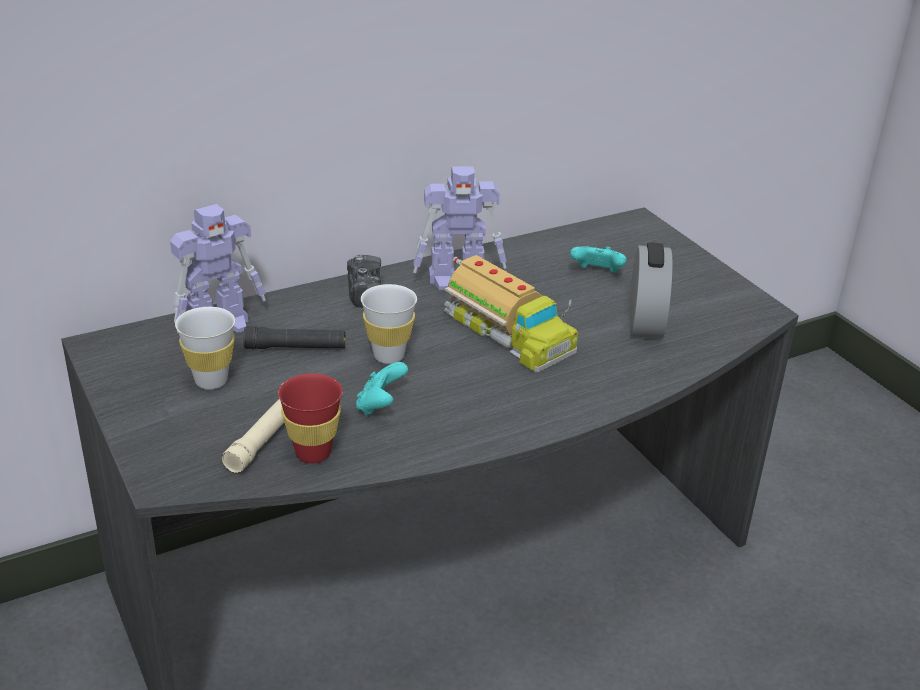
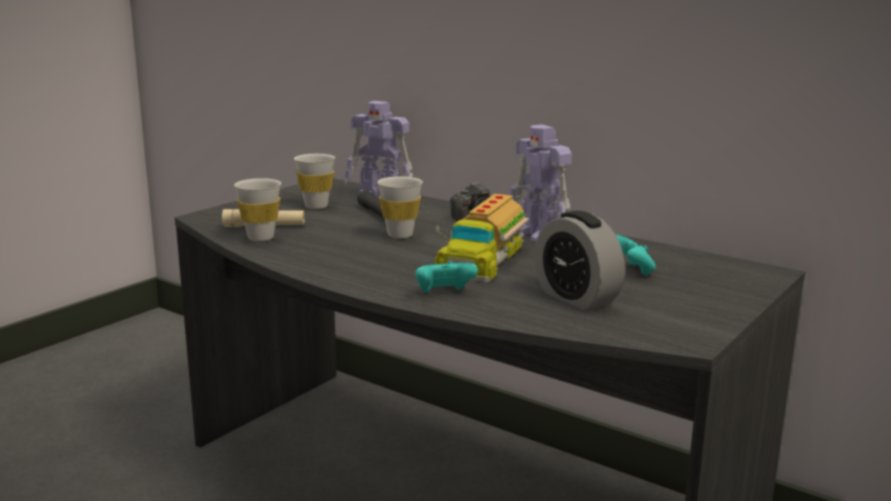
camera: 65 degrees right, 15 degrees down
red cup [278,373,343,463] -> white cup [234,178,281,241]
turquoise game controller [356,362,408,416] -> turquoise game controller moved to [415,261,478,292]
alarm clock [629,242,673,339] -> alarm clock turned 75 degrees clockwise [534,211,625,310]

